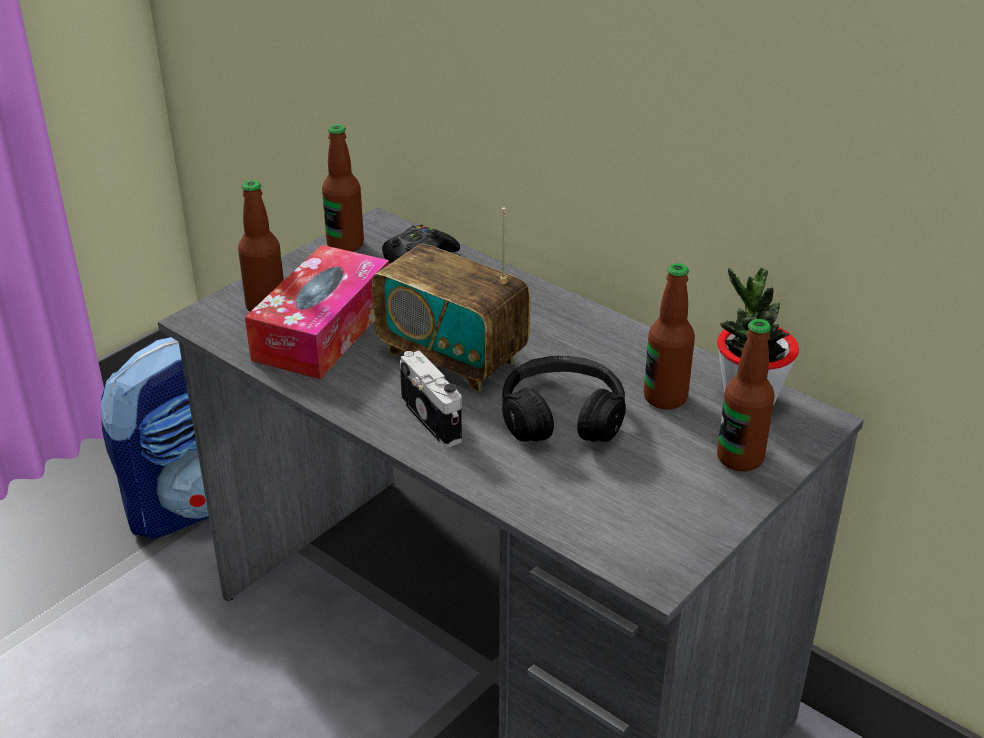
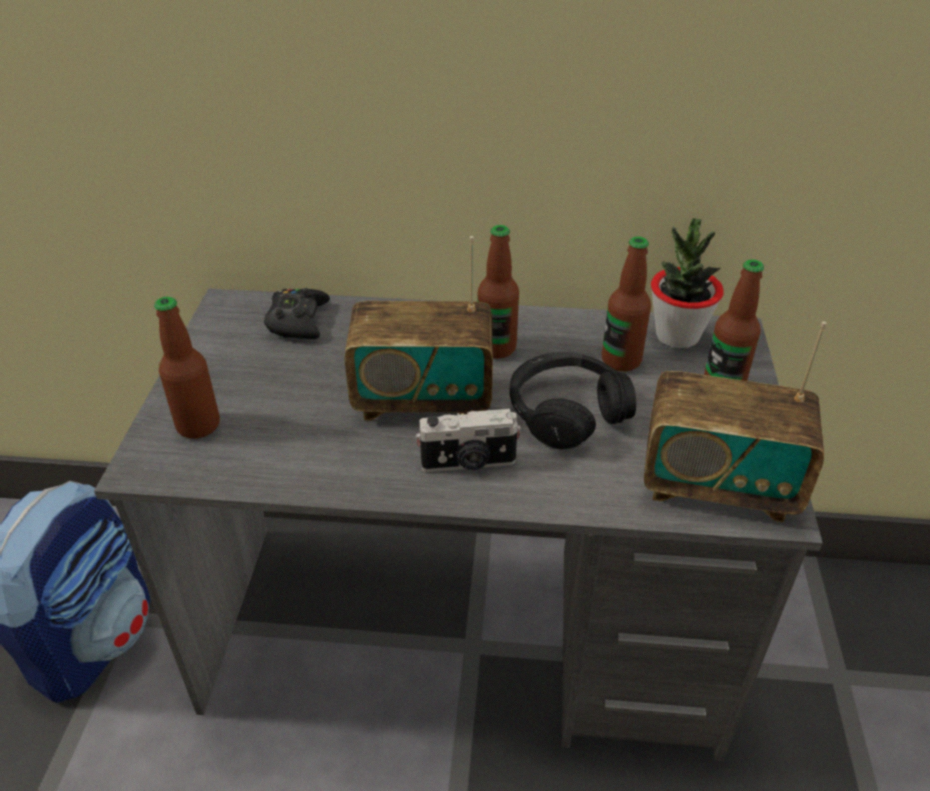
camera: 35 degrees left, 5 degrees up
tissue box [245,245,389,379] -> none
bottle [322,125,364,252] -> bottle moved to [478,225,519,359]
camera [400,351,462,447] -> camera turned 150 degrees clockwise [416,409,521,472]
none -> radio [644,321,827,522]

